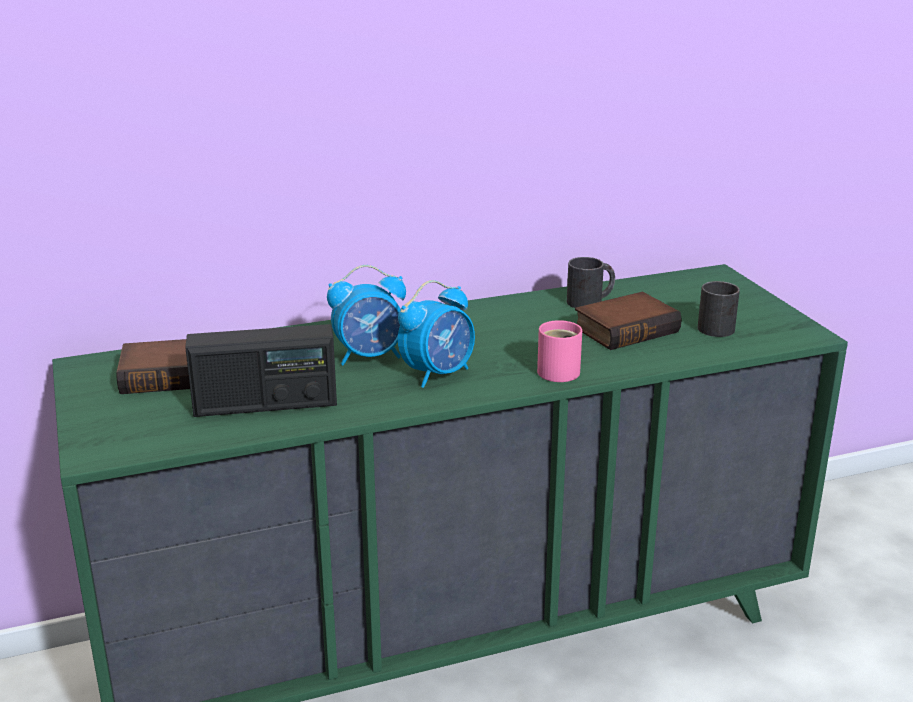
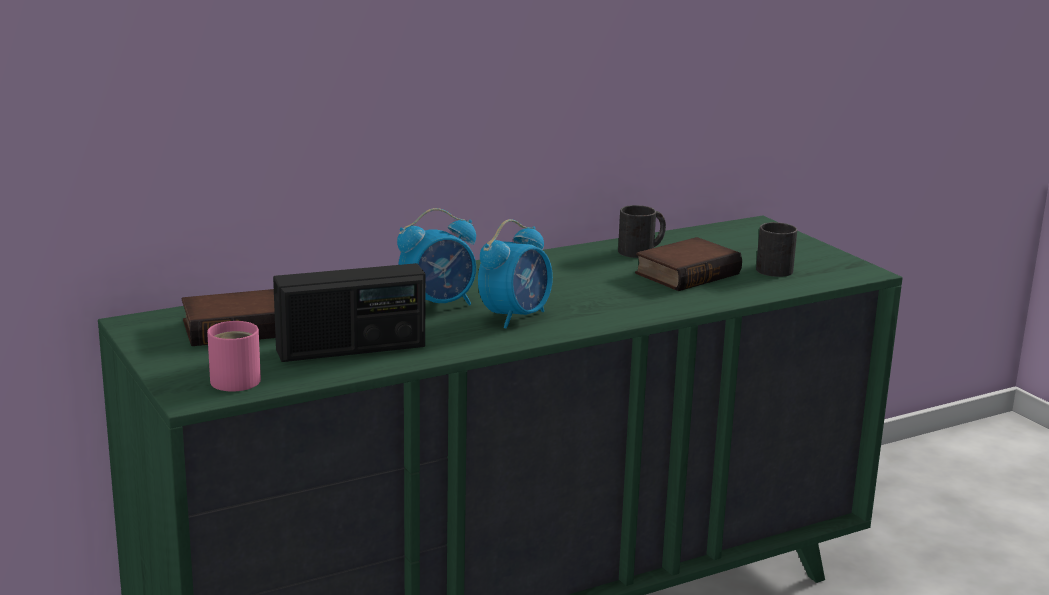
camera: 10 degrees left, 5 degrees down
pink mug [537,320,582,382] -> pink mug moved to [207,321,261,392]

